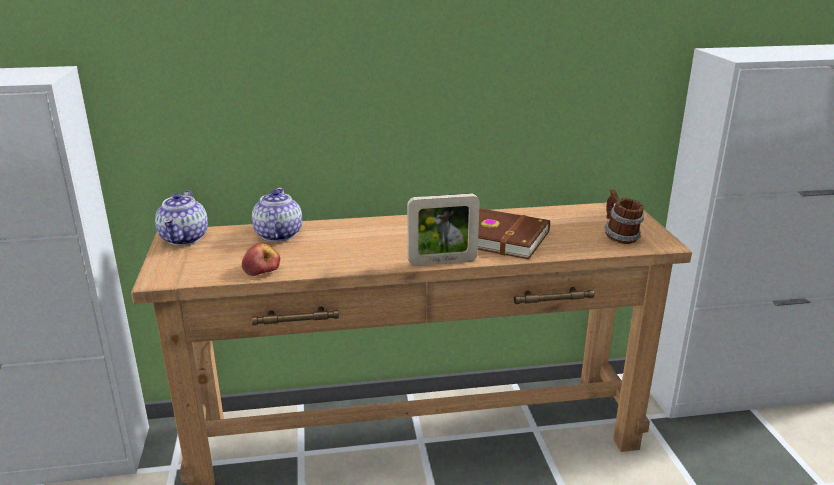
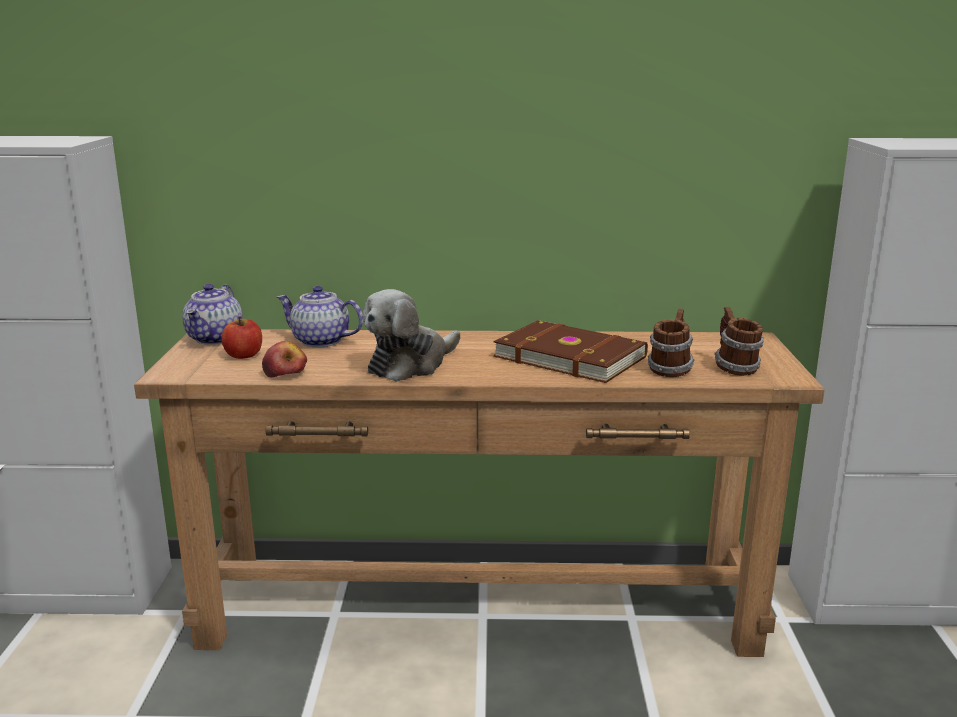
camera: 10 degrees right, 5 degrees down
teapot [252,188,302,242] -> teapot turned 75 degrees counterclockwise [277,286,363,347]
picture frame [407,194,480,265] -> none
none -> apple [222,316,262,359]
none -> plush toy [363,289,460,382]
none -> mug [648,308,695,377]

